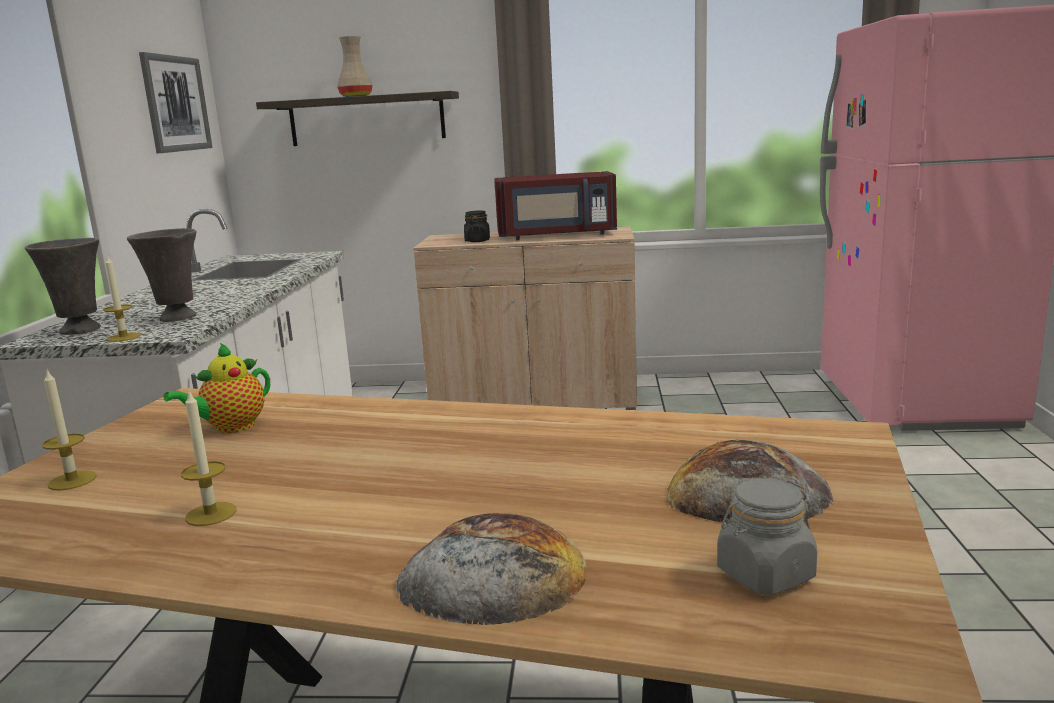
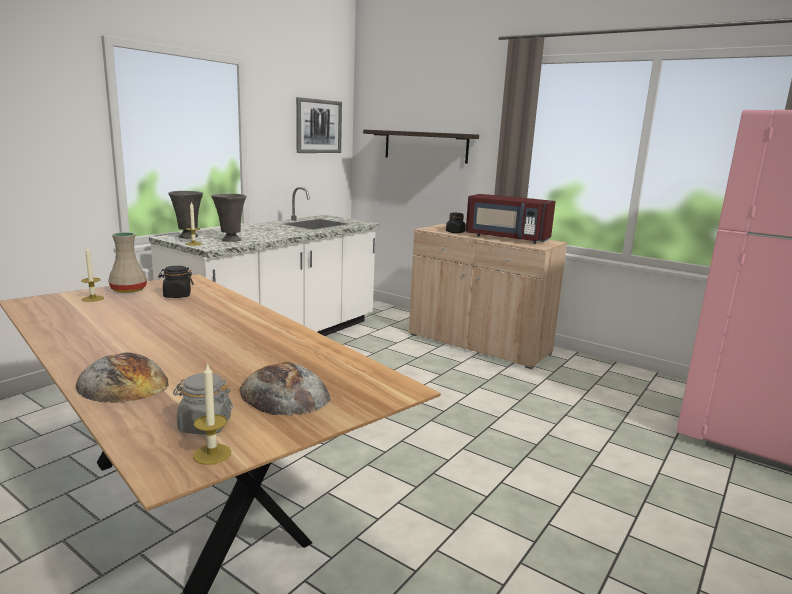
camera: 30 degrees right, 0 degrees up
teapot [163,343,270,433] -> black jar [158,266,194,298]
candle [181,391,237,526] -> candle moved to [193,363,231,465]
beige vase [337,36,373,97] -> beige vase moved to [108,232,147,293]

